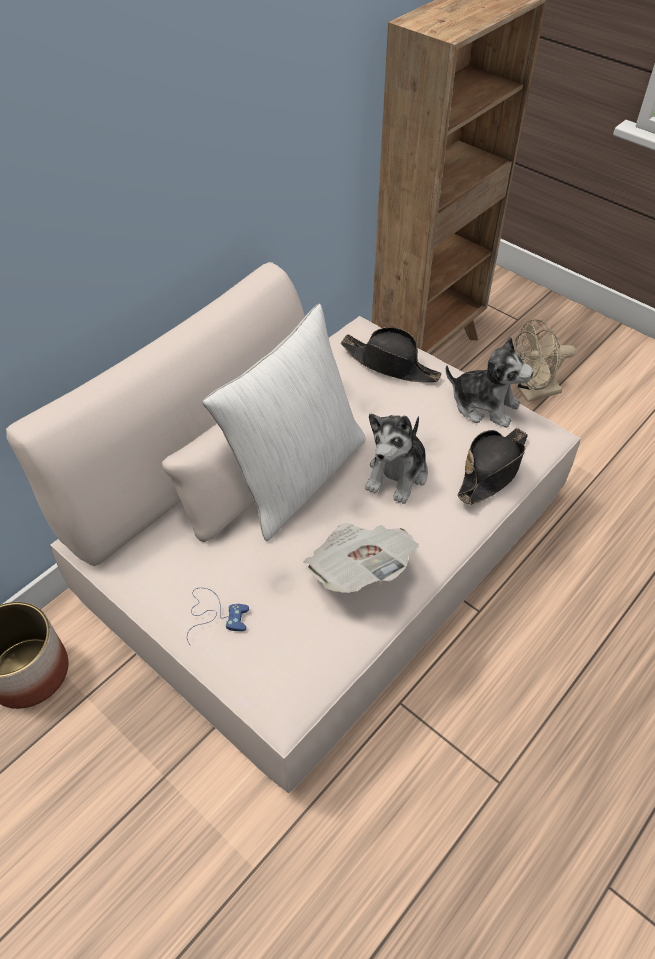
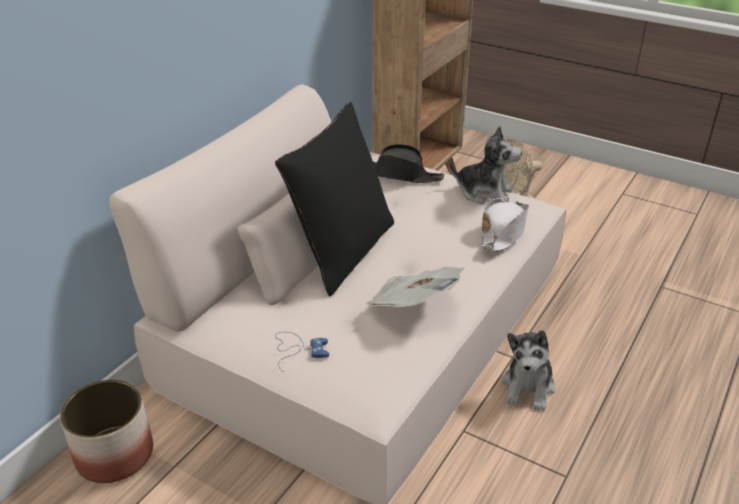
camera: 10 degrees left, 15 degrees down
white pillow [202,303,366,541] -> black pillow [275,102,394,297]
plush toy [365,414,428,504] -> plush toy moved to [502,330,555,411]
black hat [457,428,528,505] -> white hat [482,198,529,252]

